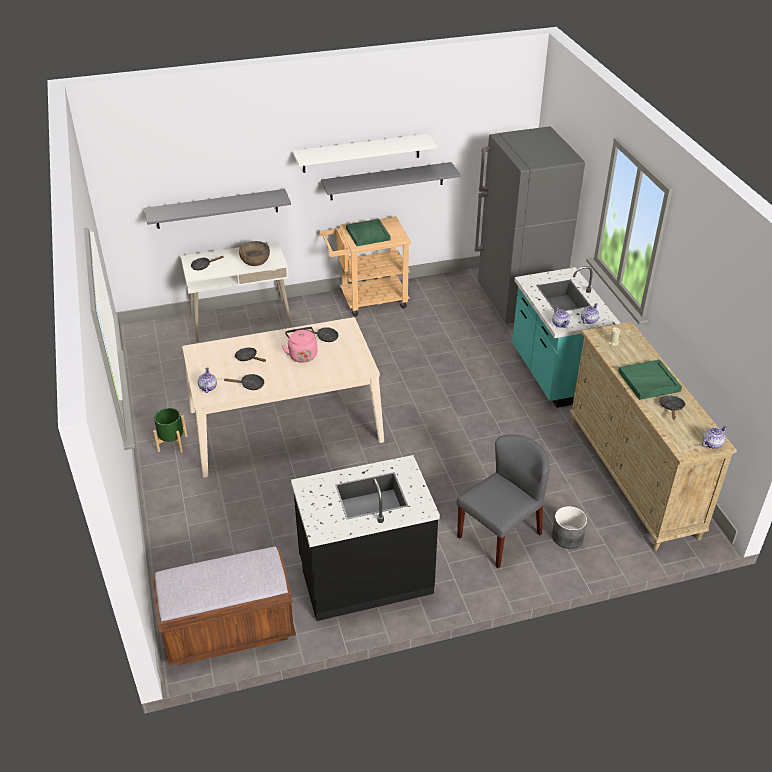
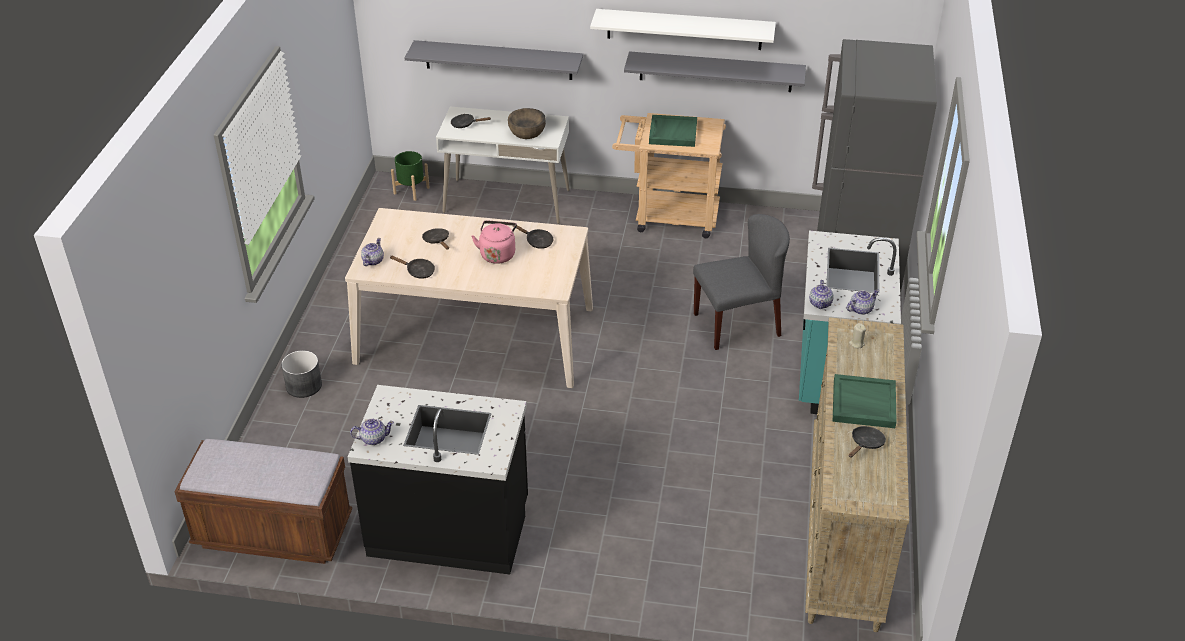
camera: 25 degrees right, 0 degrees up
green planter [153,408,187,453] -> green planter moved to [391,151,430,201]
grey chair [457,435,550,568] -> grey chair moved to [693,214,790,350]
grey planter [552,506,587,549] -> grey planter moved to [281,350,322,398]
teapot [702,425,728,449] -> teapot moved to [350,418,394,445]

